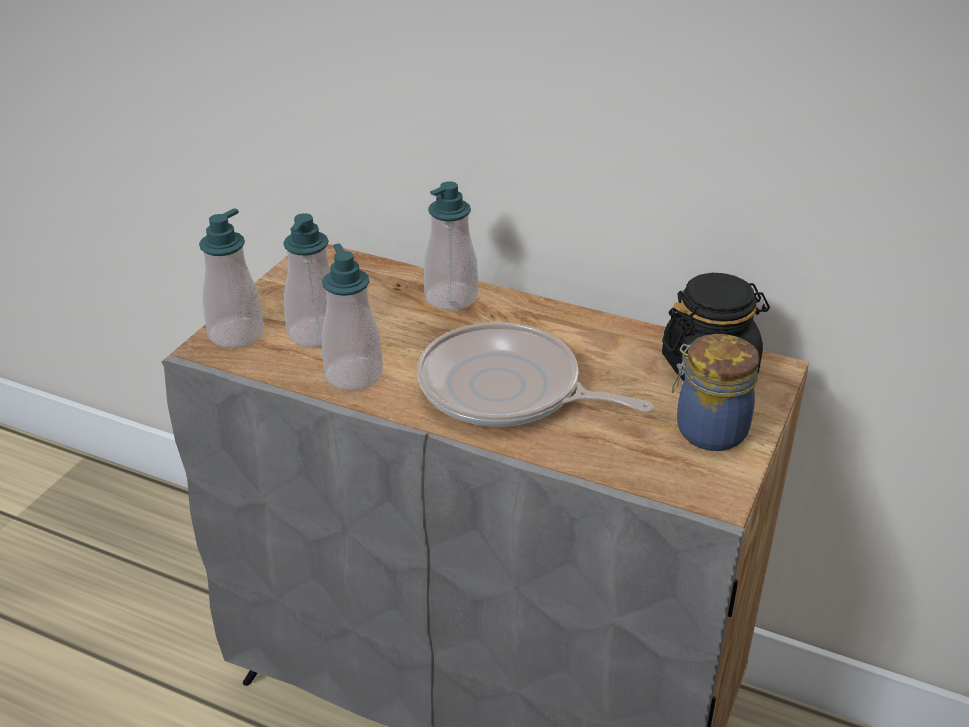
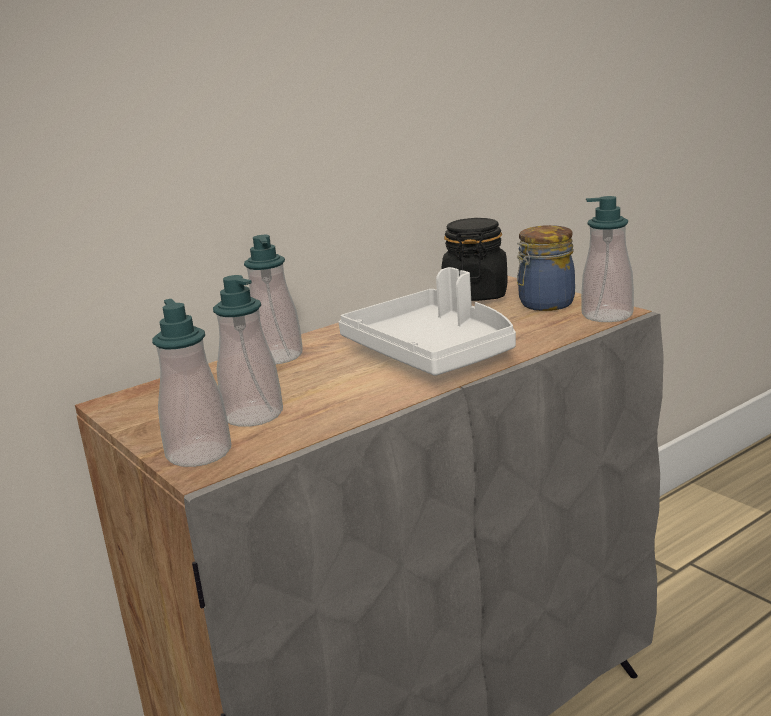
camera: 60 degrees left, 15 degrees down
soap dispenser [322,243,383,391] -> soap dispenser moved to [581,196,634,322]
frying pan [417,322,654,427] -> white tray [338,267,516,376]

